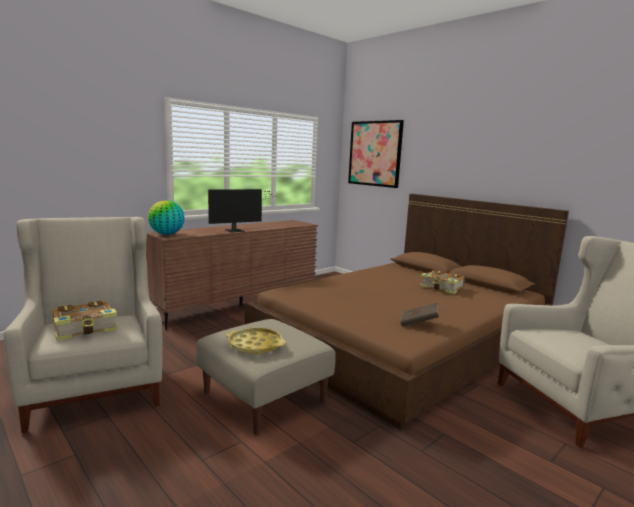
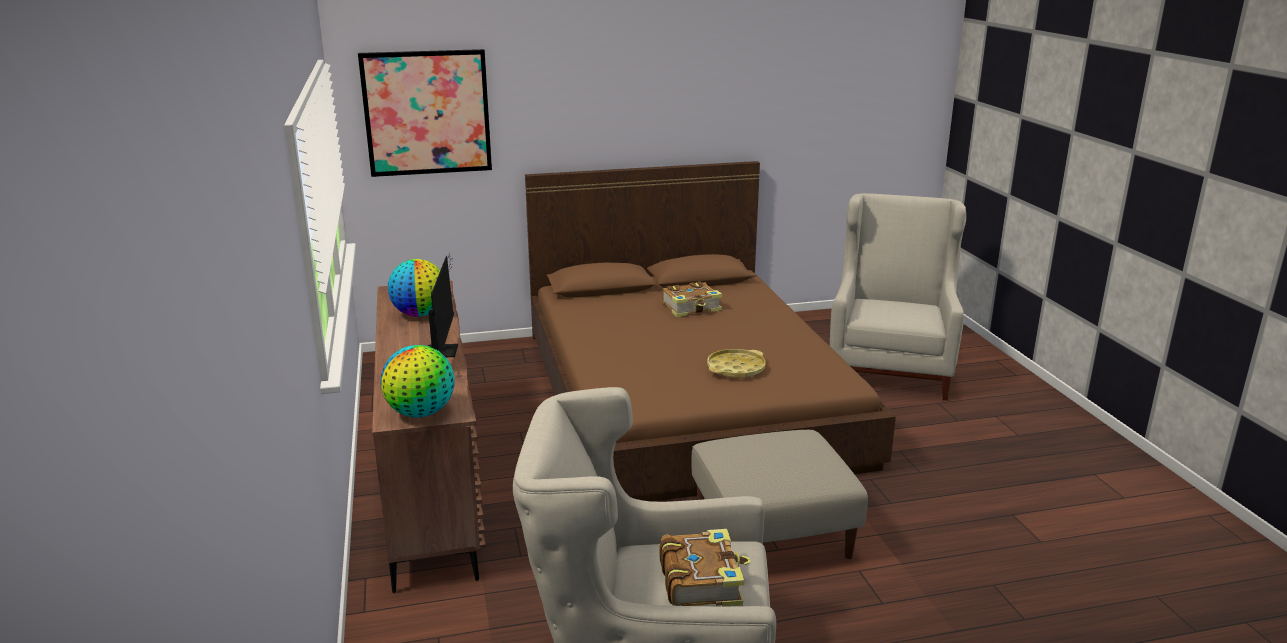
camera: 60 degrees left, 10 degrees up
yellow tray [226,328,286,355] -> yellow tray moved to [707,349,766,378]
brown book [400,302,439,327] -> none
none -> globe [388,259,440,317]

